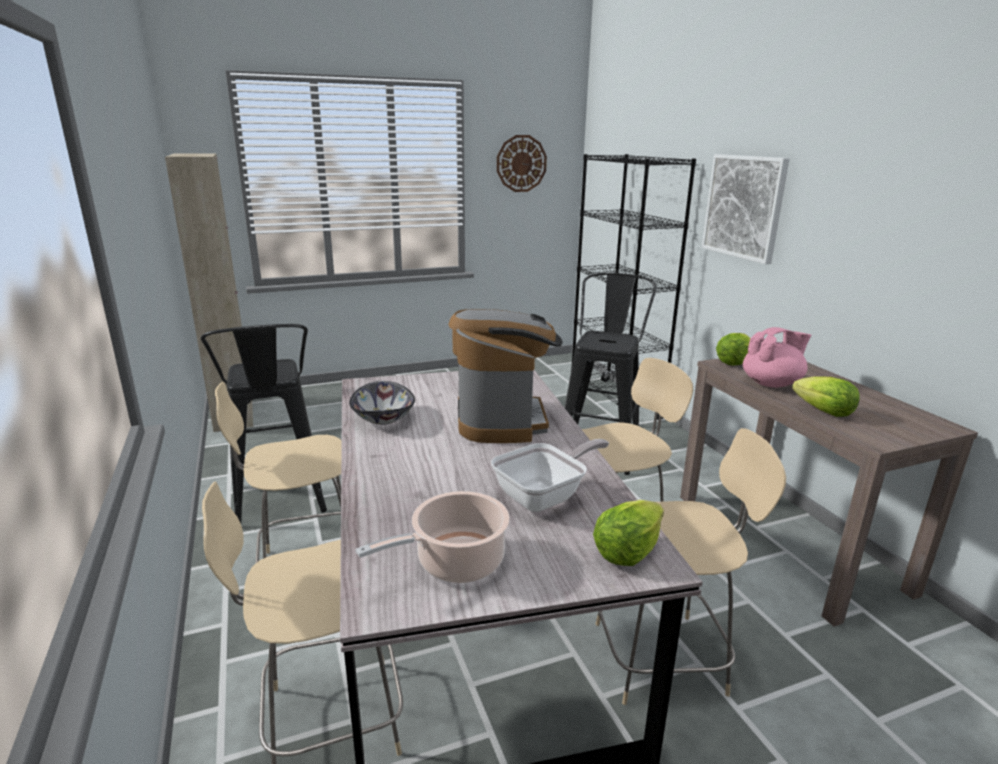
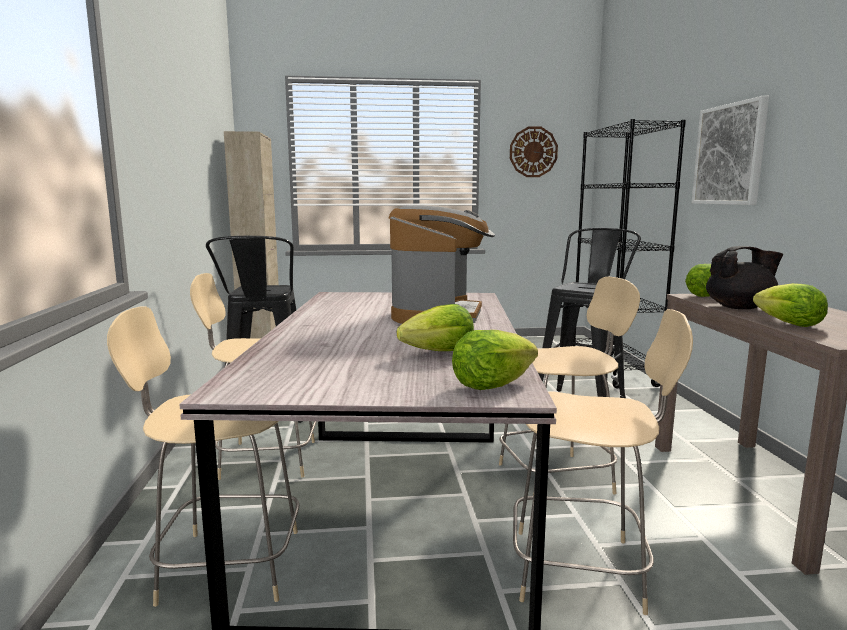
camera: 15 degrees right, 10 degrees down
bowl [349,381,415,425] -> none
cooking pot [355,491,510,583] -> none
frying pan [491,439,609,512] -> lettuce [397,304,474,351]
pink teapot [743,327,811,388] -> black teapot [706,246,783,309]

